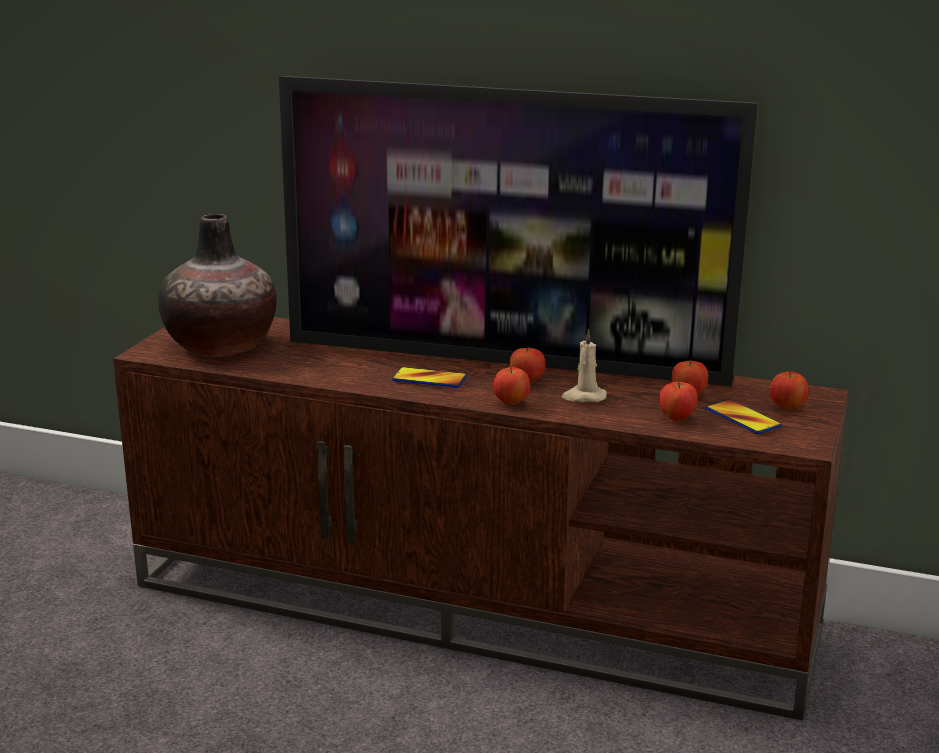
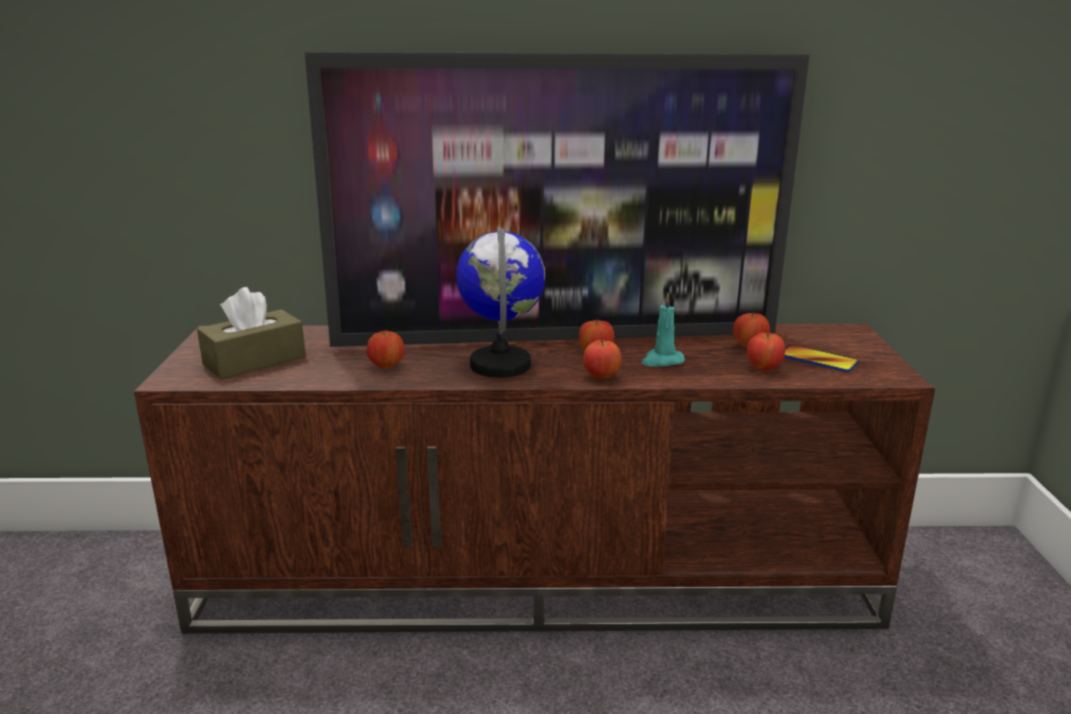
camera: 20 degrees left, 0 degrees up
vase [158,214,276,357] -> brown tissue box [197,287,306,379]
phone [392,367,468,388] -> globe [456,226,545,378]
beige candle [562,329,607,402] -> turquoise candle [641,293,685,367]
apple [770,371,809,410] -> apple moved to [367,330,405,369]

